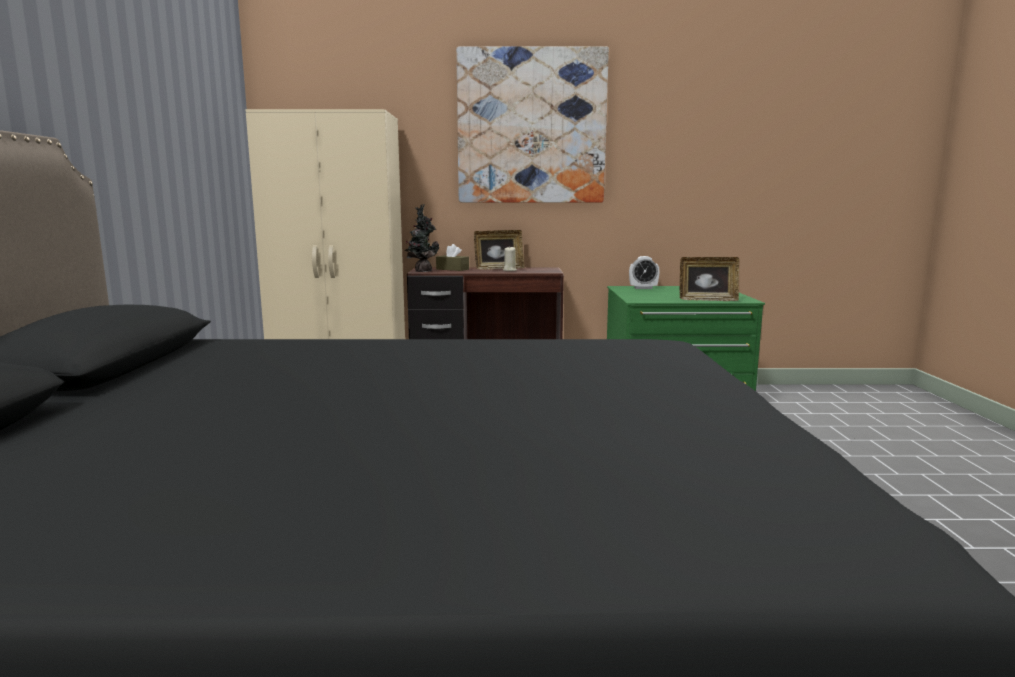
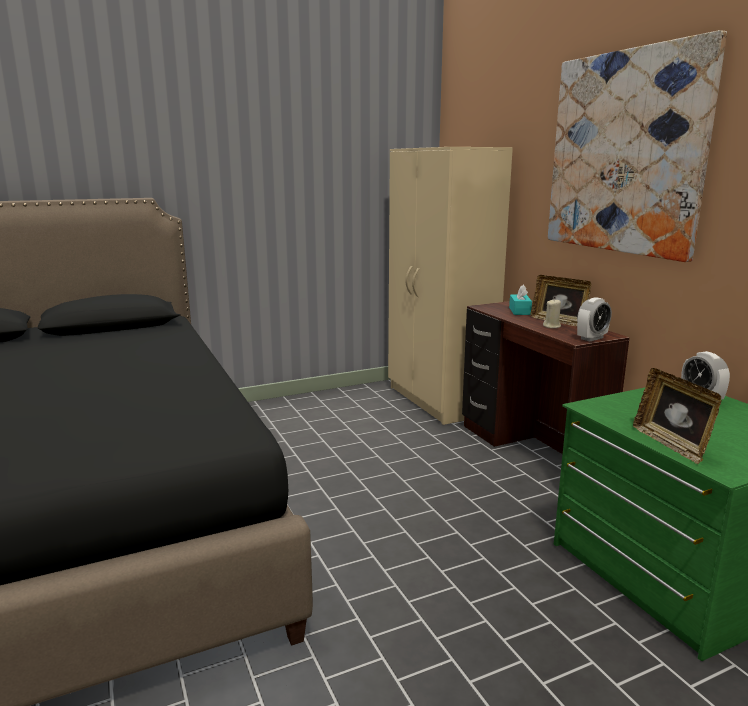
camera: 65 degrees right, 5 degrees up
potted plant [404,204,439,272] -> none
brown tissue box [436,244,469,271] -> turquoise tissue box [509,285,532,315]
none -> alarm clock [577,297,612,341]

